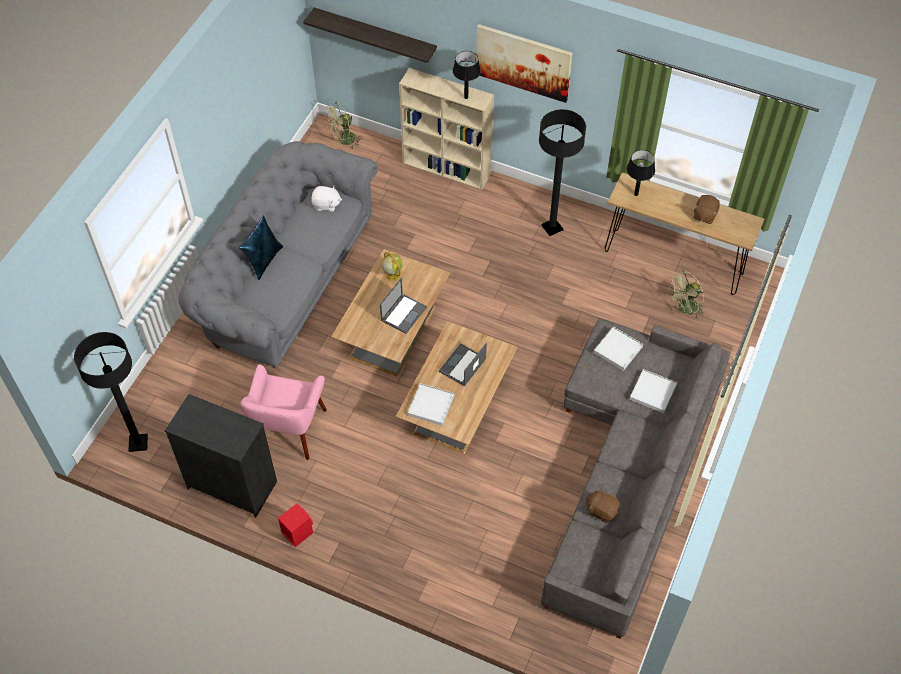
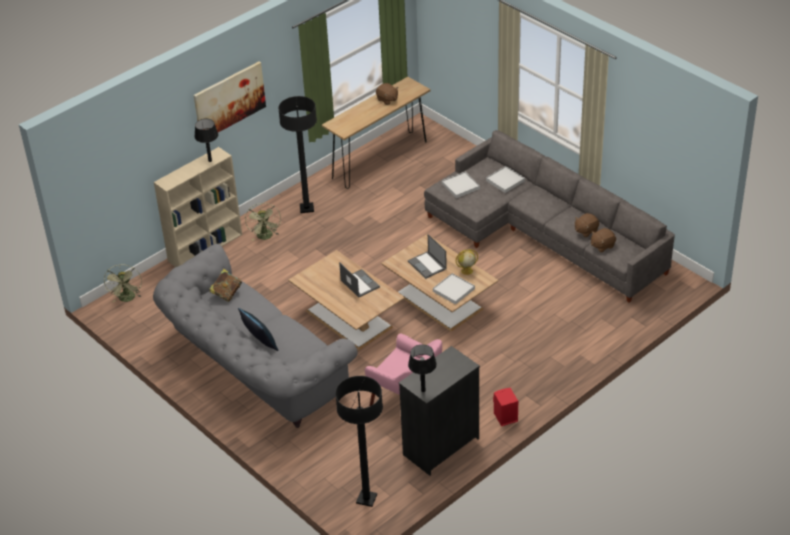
camera: 65 degrees left, 15 degrees down
shelf [303,7,437,63] -> none
white plush toy [311,185,342,212] -> book [209,269,242,302]
globe [381,252,403,281] -> globe moved to [456,249,478,275]
black table lamp [627,150,655,196] -> black table lamp moved to [408,344,437,392]
green fan [668,271,704,318] -> green fan moved to [245,203,281,241]
none -> brown plush toy [591,228,616,252]

